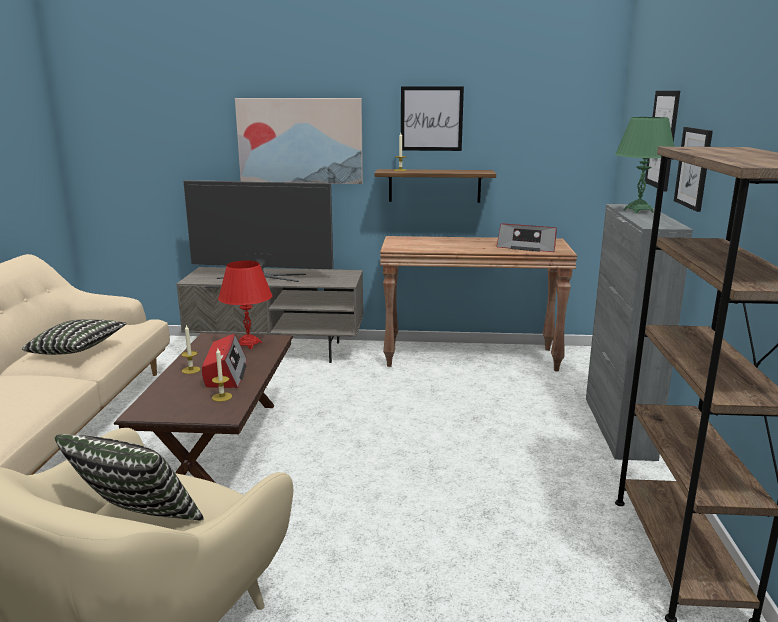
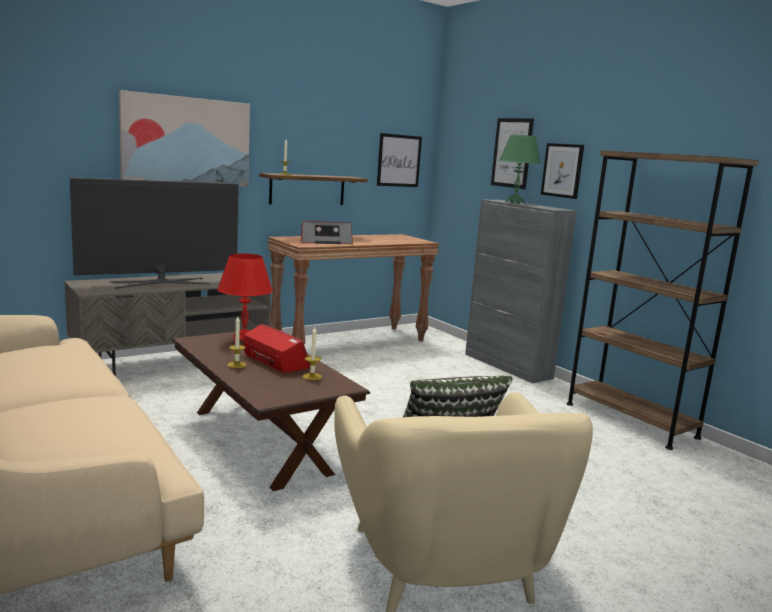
camera: 40 degrees left, 5 degrees down
pillow [22,319,126,355] -> none
picture [401,86,464,151] -> picture moved to [377,133,422,187]
radio [496,223,557,252] -> radio moved to [301,221,353,244]

